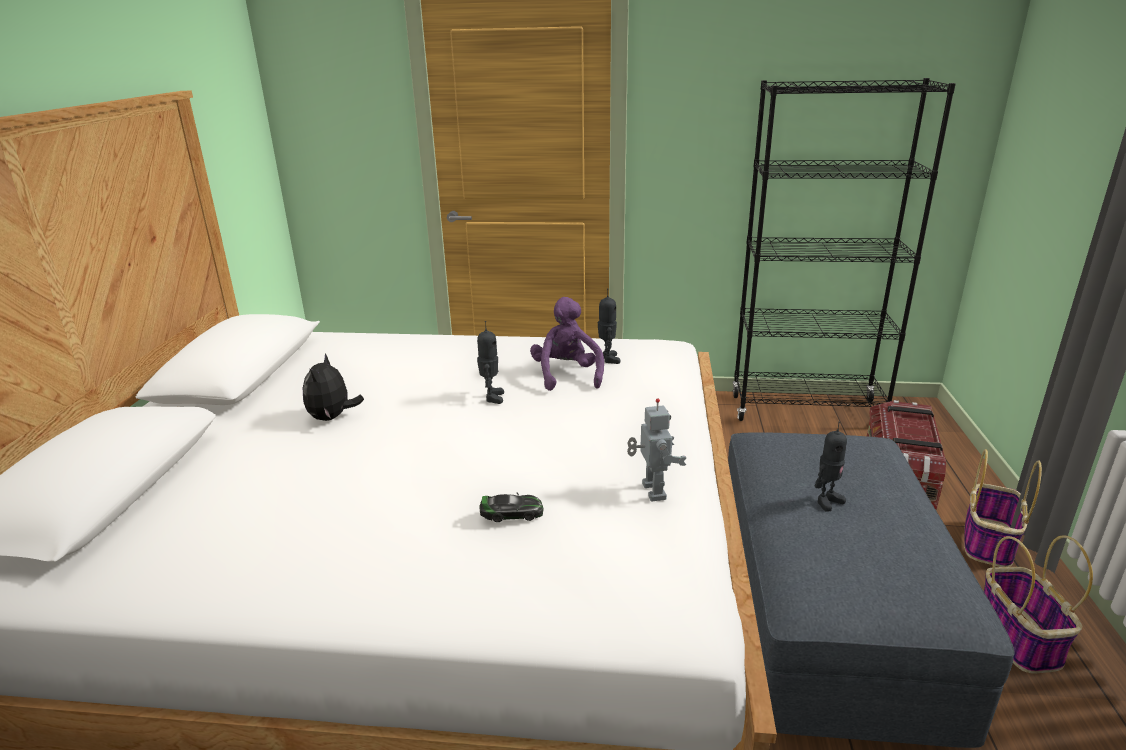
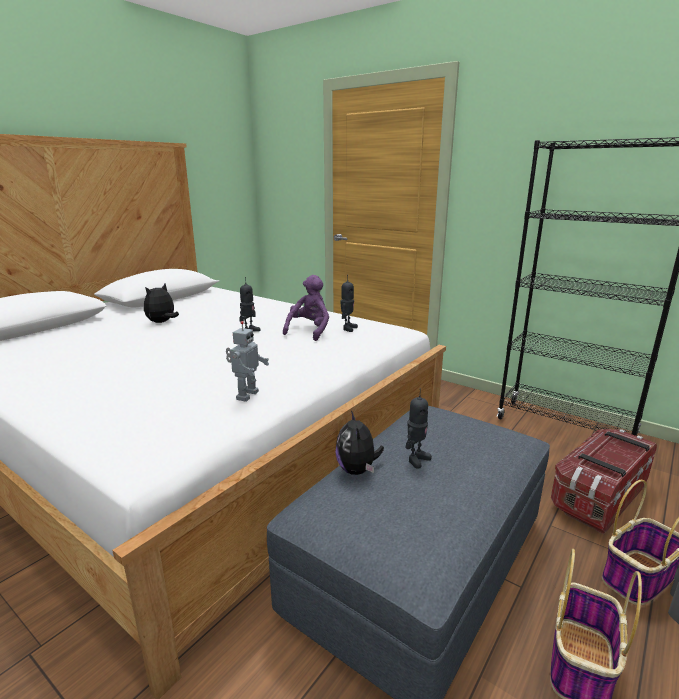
camera: 30 degrees right, 5 degrees down
toy car [479,492,544,522] -> none
toy robot [815,421,847,512] -> toy robot turned 45 degrees counterclockwise [405,388,432,469]
none -> plush toy [335,410,384,475]

